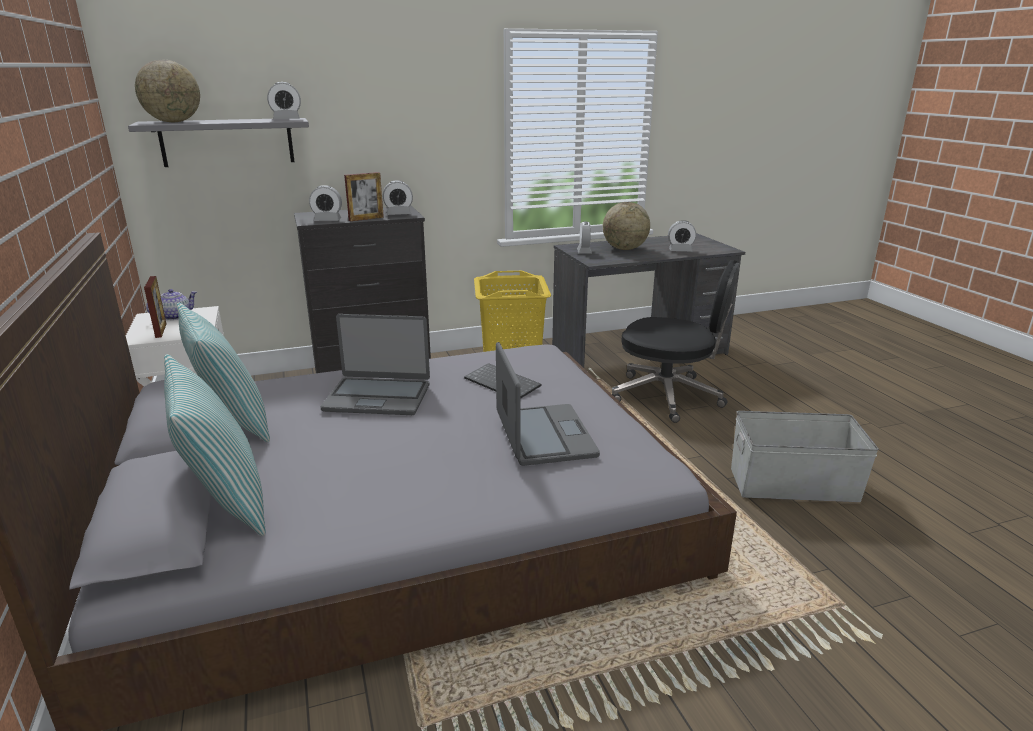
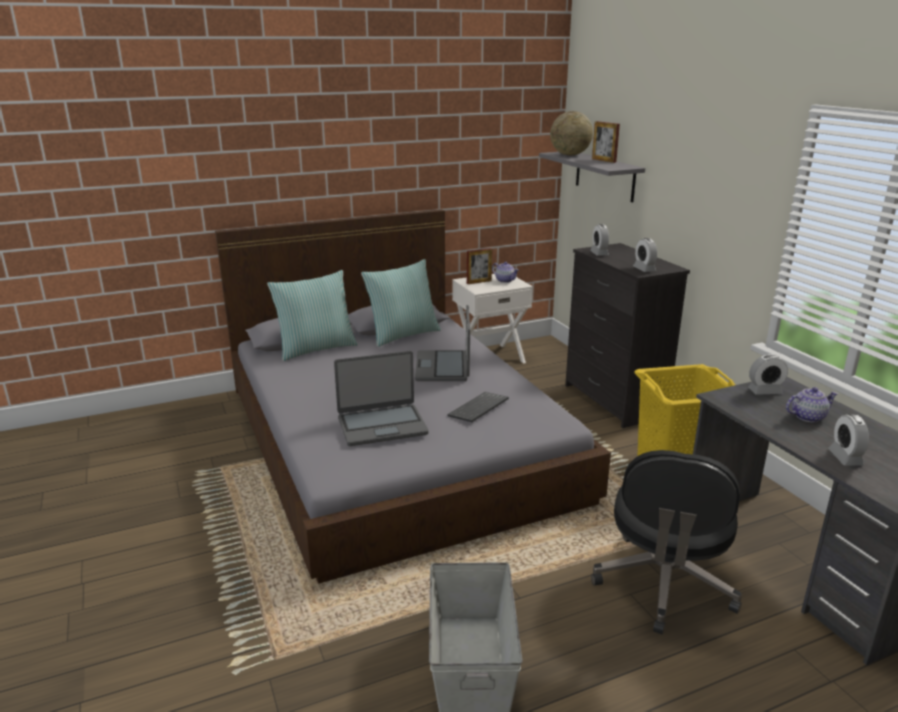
camera: 85 degrees right, 0 degrees up
alarm clock [267,82,301,119] -> none
picture frame [344,172,384,221] -> picture frame moved to [592,121,620,163]
globe [603,202,650,250] -> teapot [786,387,838,422]

